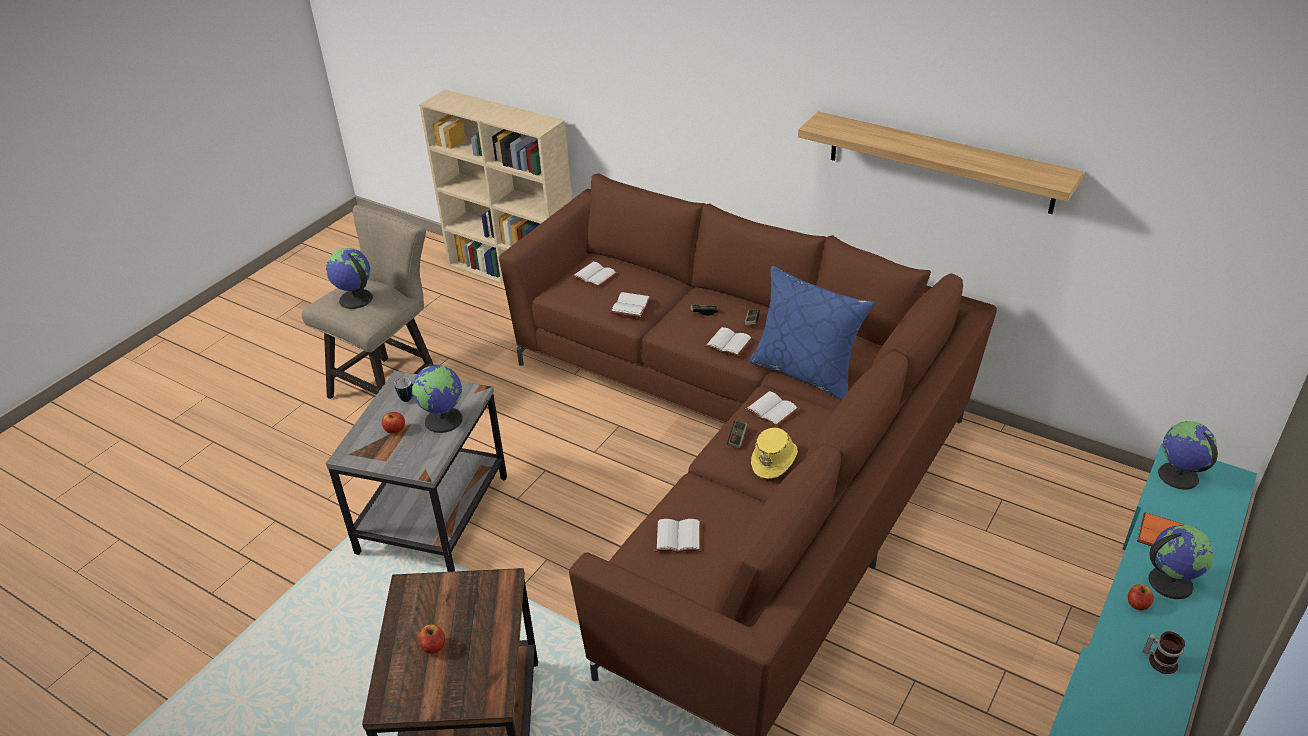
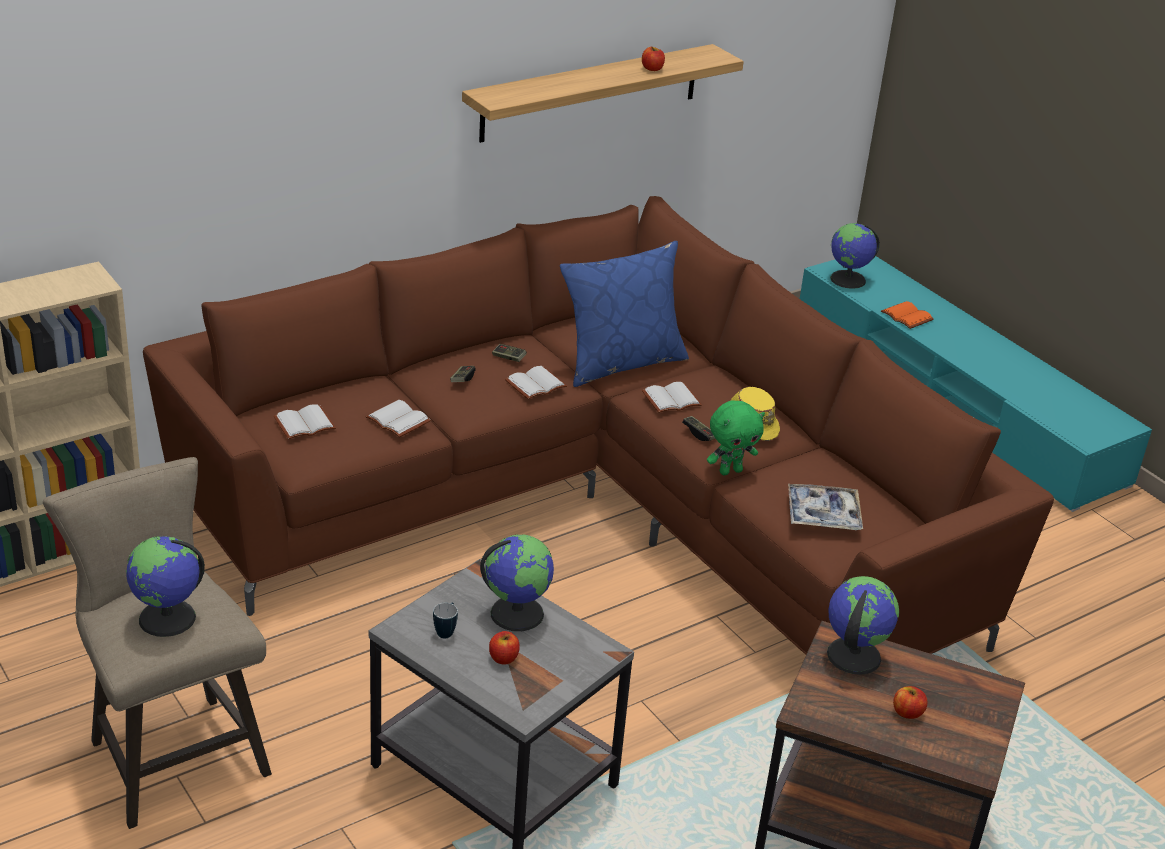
camera: 70 degrees left, 5 degrees down
white book [654,519,702,553] -> tray [788,484,863,530]
apple [1128,584,1154,610] -> apple moved to [642,46,665,71]
mug [1143,631,1185,674] -> none
globe [1148,525,1214,599] -> globe moved to [827,576,899,675]
none -> green plush toy [707,401,765,475]

